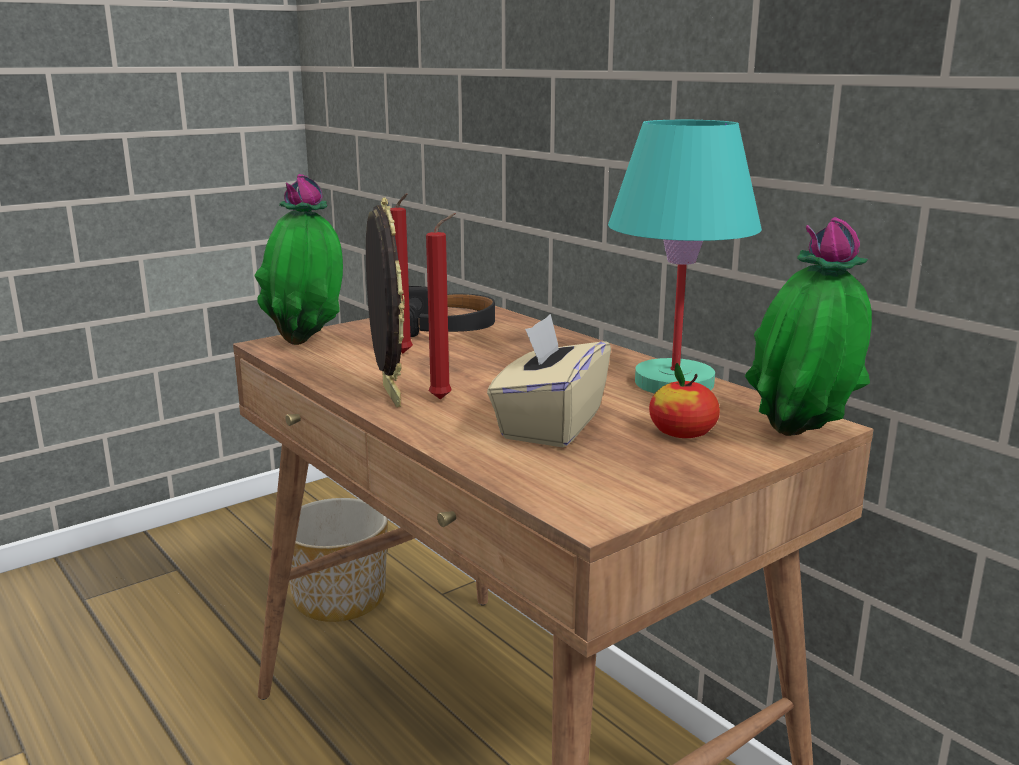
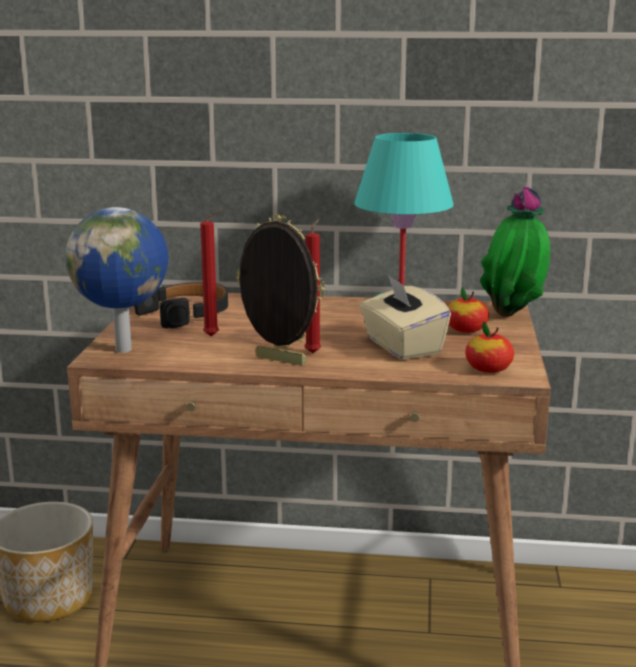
camera: 45 degrees left, 0 degrees up
potted plant [254,174,343,345] -> globe [65,207,169,353]
none -> apple [465,322,514,373]

